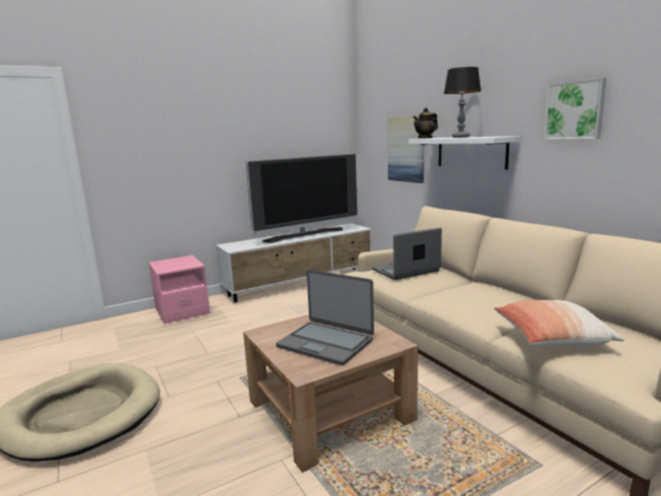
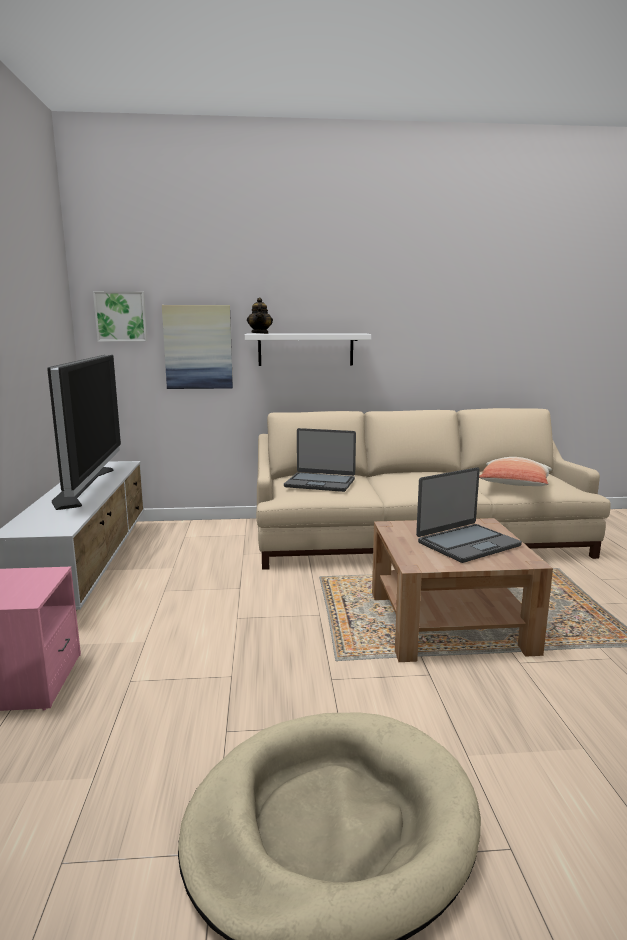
camera: 65 degrees left, 0 degrees up
laptop [372,228,442,280] -> laptop turned 75 degrees counterclockwise [284,428,356,492]
table lamp [444,67,481,138] -> none
picture [544,78,607,140] -> picture moved to [93,291,148,342]

